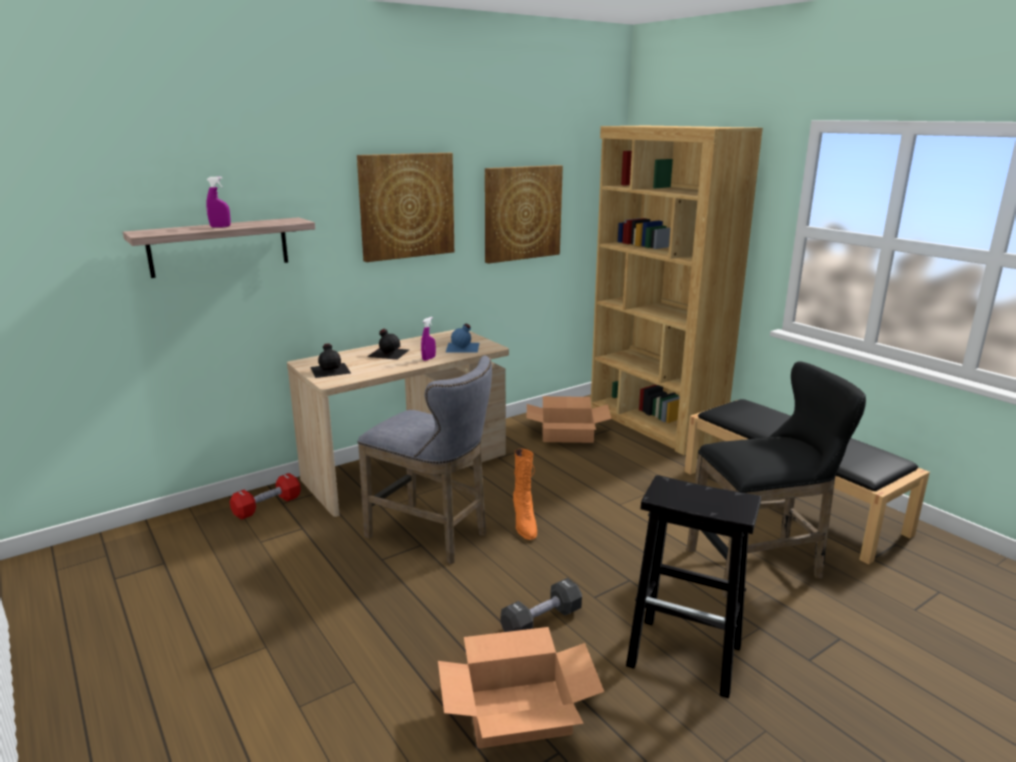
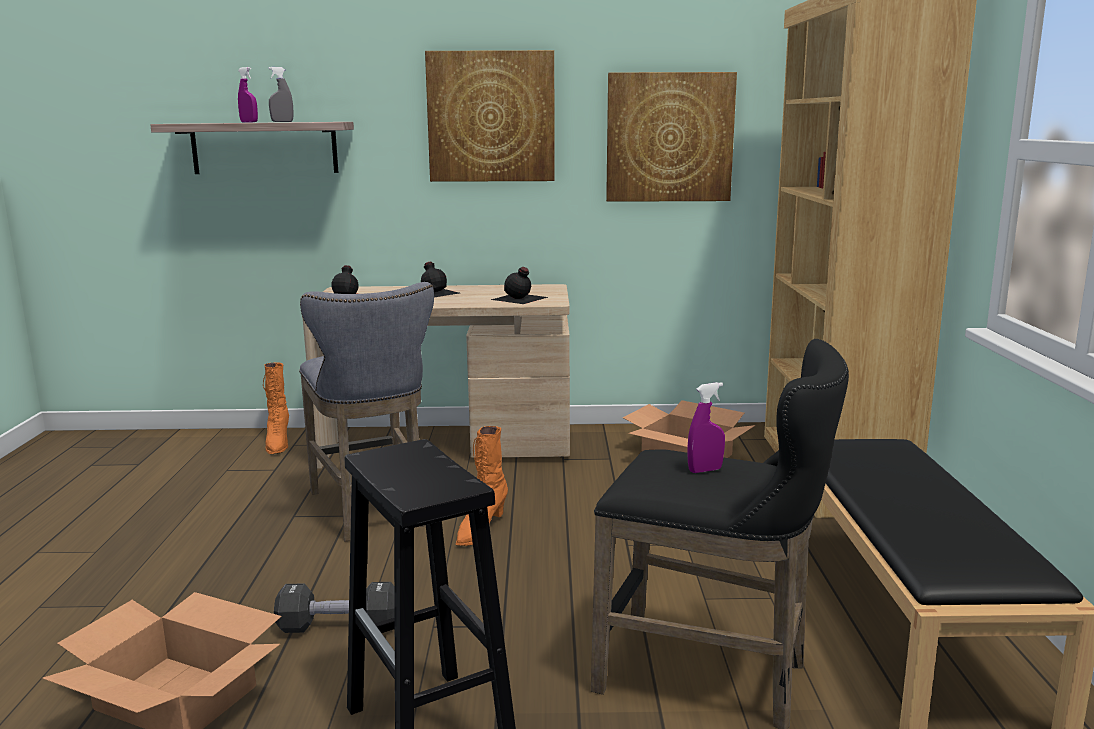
camera: 35 degrees right, 5 degrees down
red dumbbell [230,473,301,519] -> orange boot [263,363,289,454]
purple spray bottle [421,317,436,361] -> purple spray bottle moved to [688,382,725,473]
blue bottle [446,324,479,353] -> black bottle [491,267,548,304]
none -> grey spray bottle [269,67,294,122]

